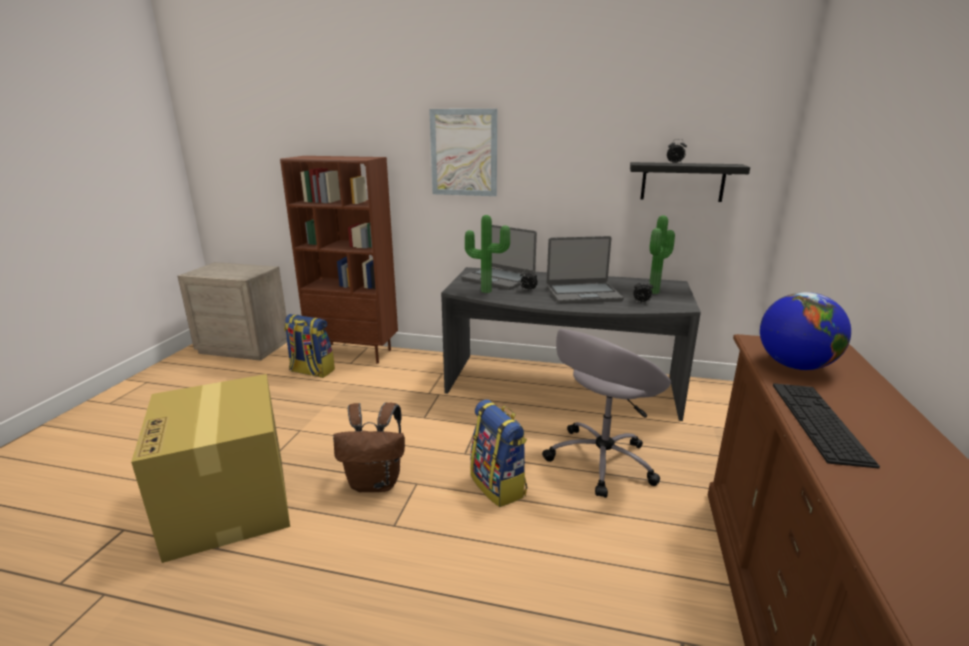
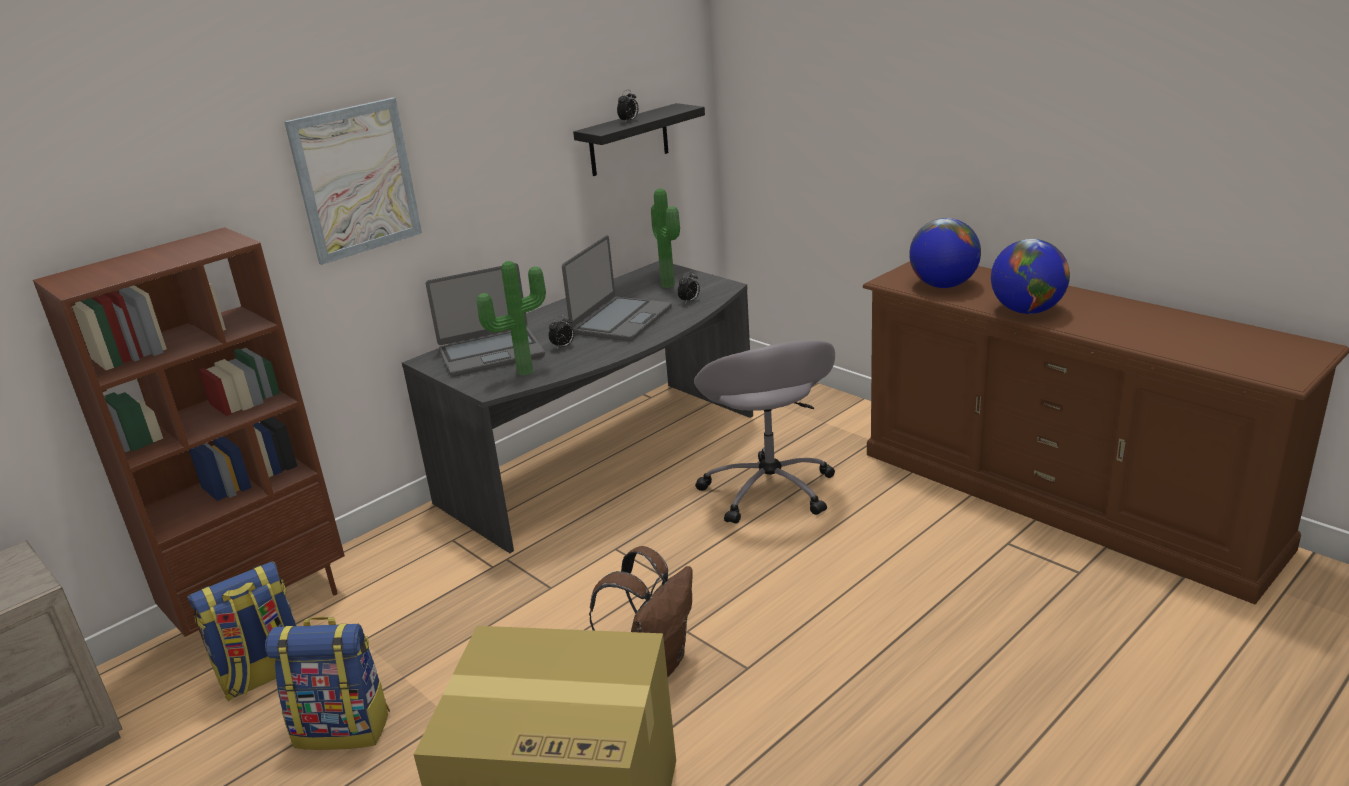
camera: 55 degrees left, 5 degrees up
backpack [470,400,528,507] -> backpack moved to [265,617,390,750]
keyboard [773,383,880,469] -> globe [991,239,1070,314]

